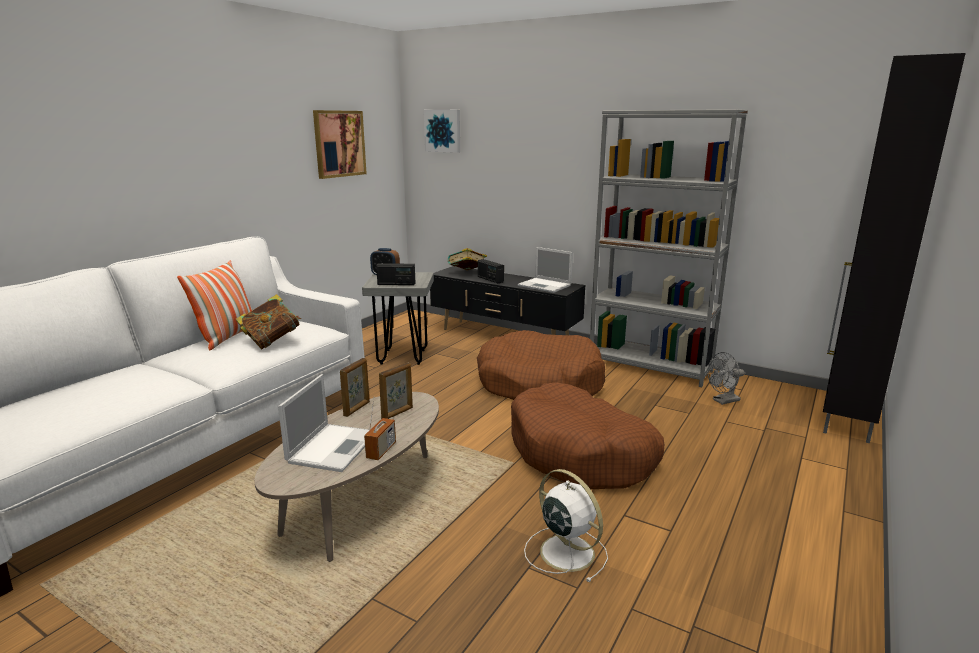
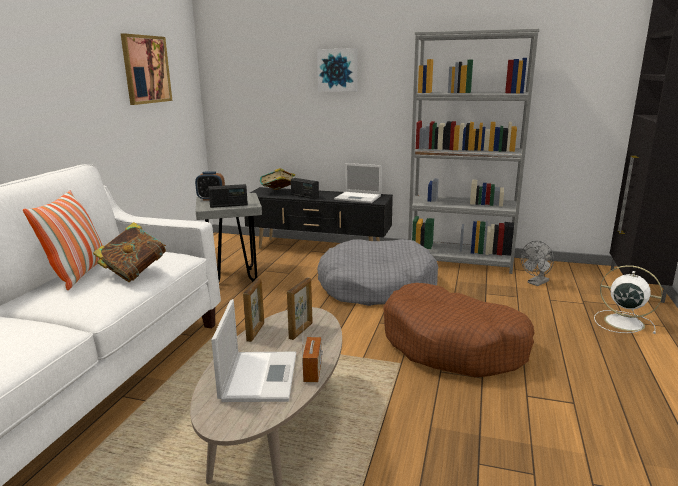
camera: 15 degrees left, 0 degrees up
picture [424,110,460,153] -> picture moved to [317,48,358,92]
brown dog bed [477,330,605,400] -> grey dog bed [317,239,438,306]
white fan [524,469,608,582] -> white fan moved to [594,265,662,334]

